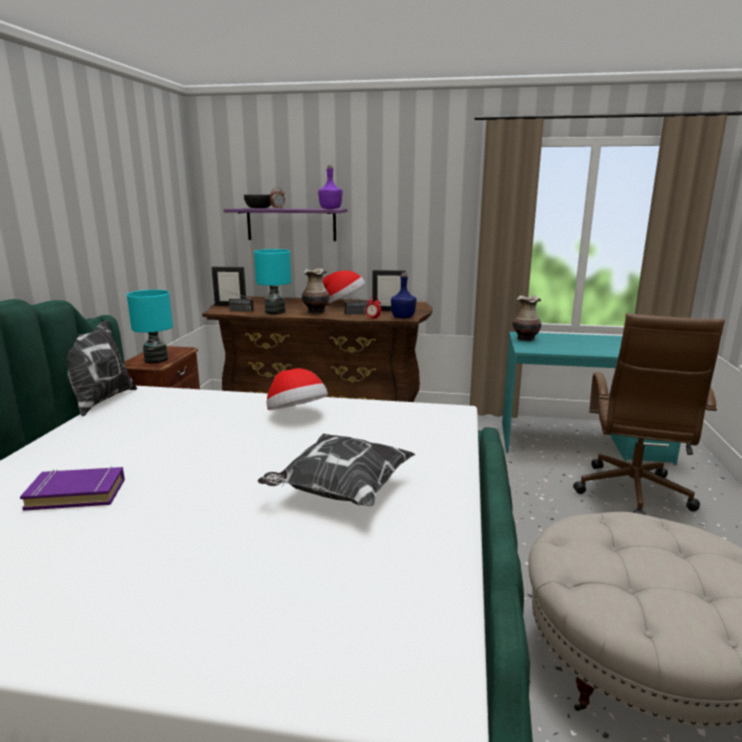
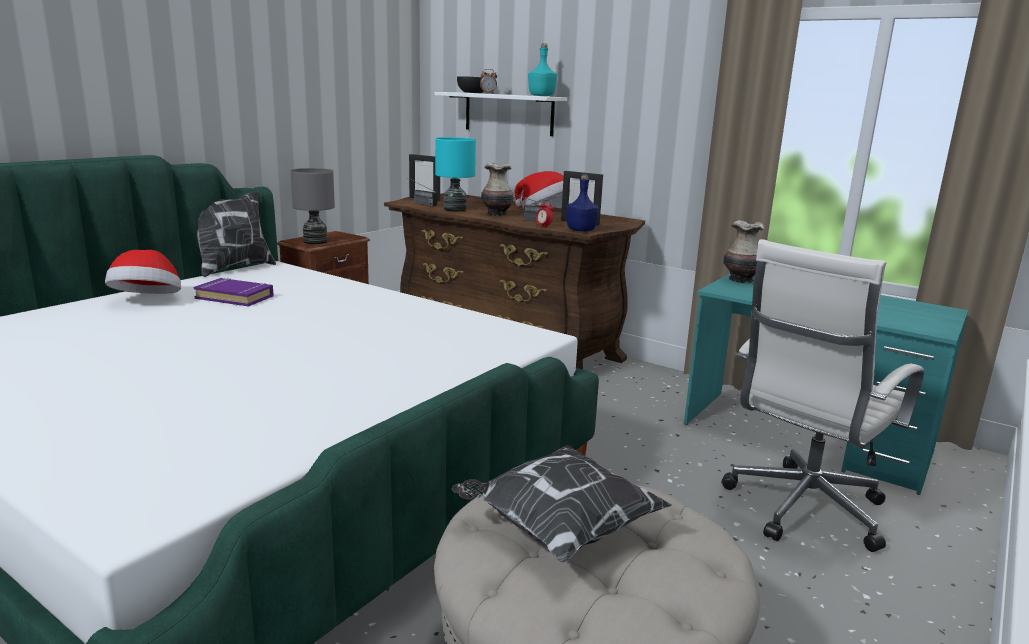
camera: 25 degrees right, 0 degrees up
purple book [20,467,125,511] -> purple book moved to [194,278,274,307]
turquoise table lamp [127,290,173,363] -> grey table lamp [291,168,335,244]
purple shelf [224,208,347,241] -> white shelf [435,92,567,136]
pillow [258,434,415,506] -> pillow moved to [452,445,672,562]
hat [266,368,328,410] -> hat moved to [105,250,181,294]
purple bottle [318,165,342,209] -> turquoise bottle [528,43,558,96]
brown office chair [573,313,725,515] -> white office chair [721,239,924,552]

